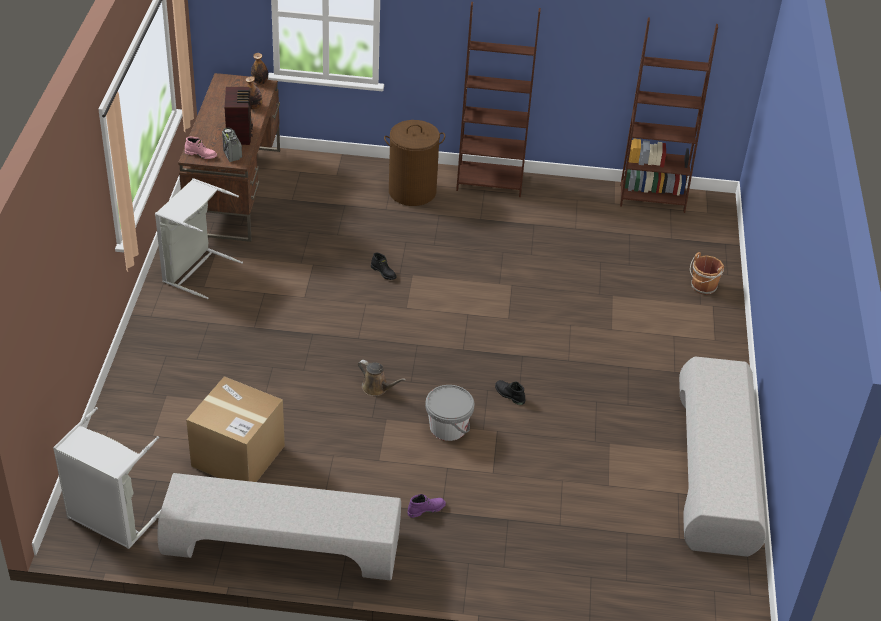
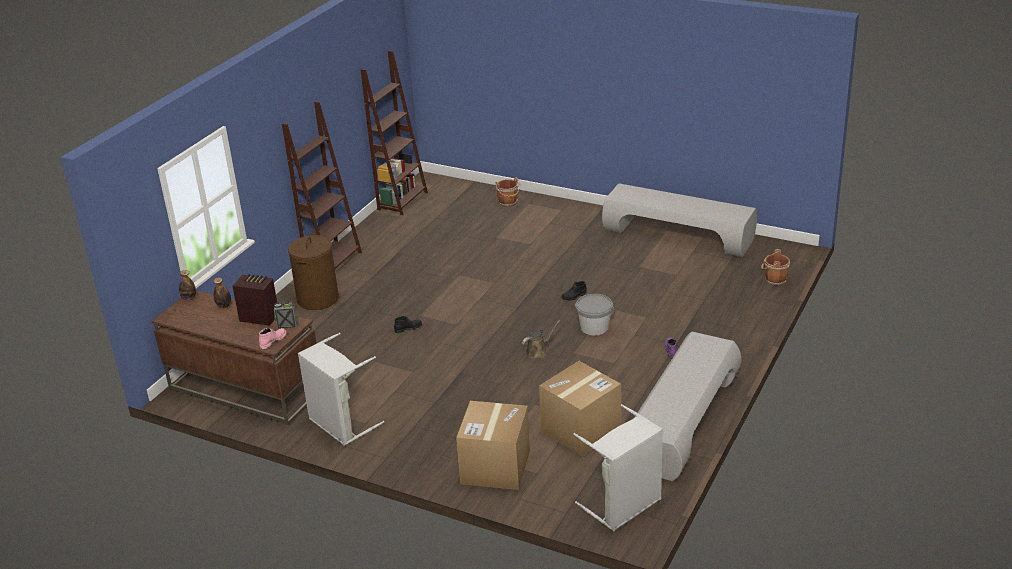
camera: 65 degrees left, 10 degrees down
none -> cardboard box [456,401,530,490]
none -> brown bucket [761,249,790,286]

